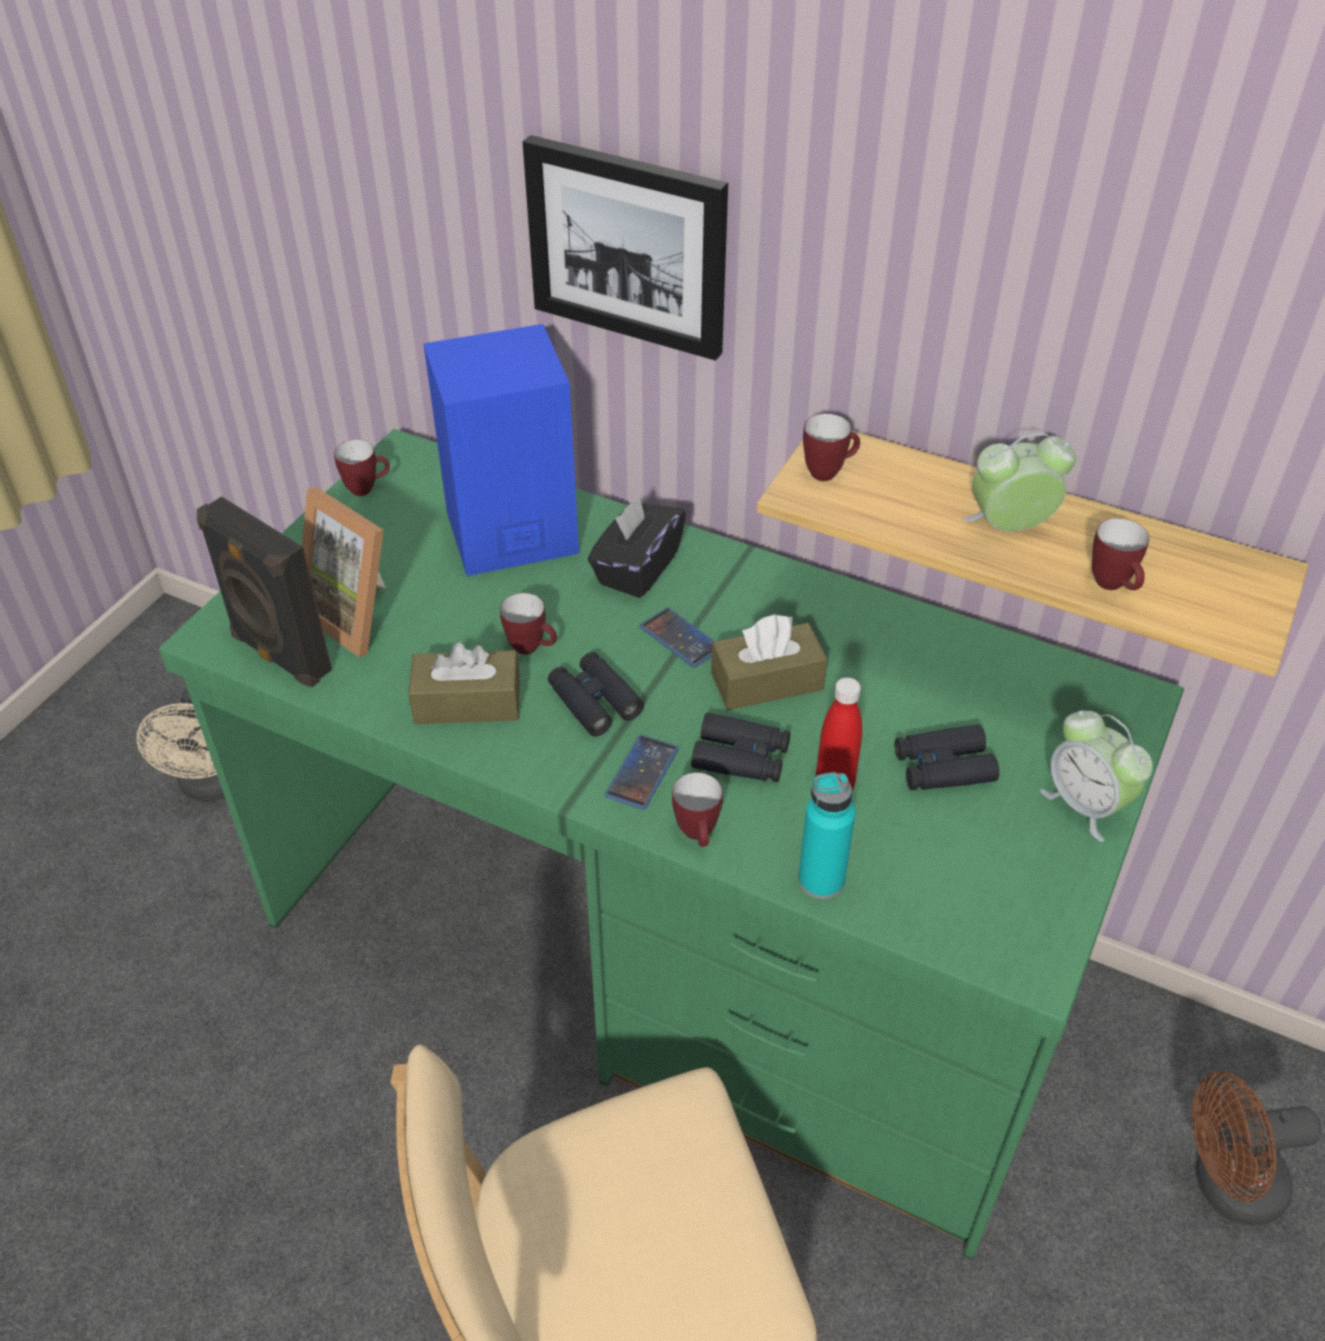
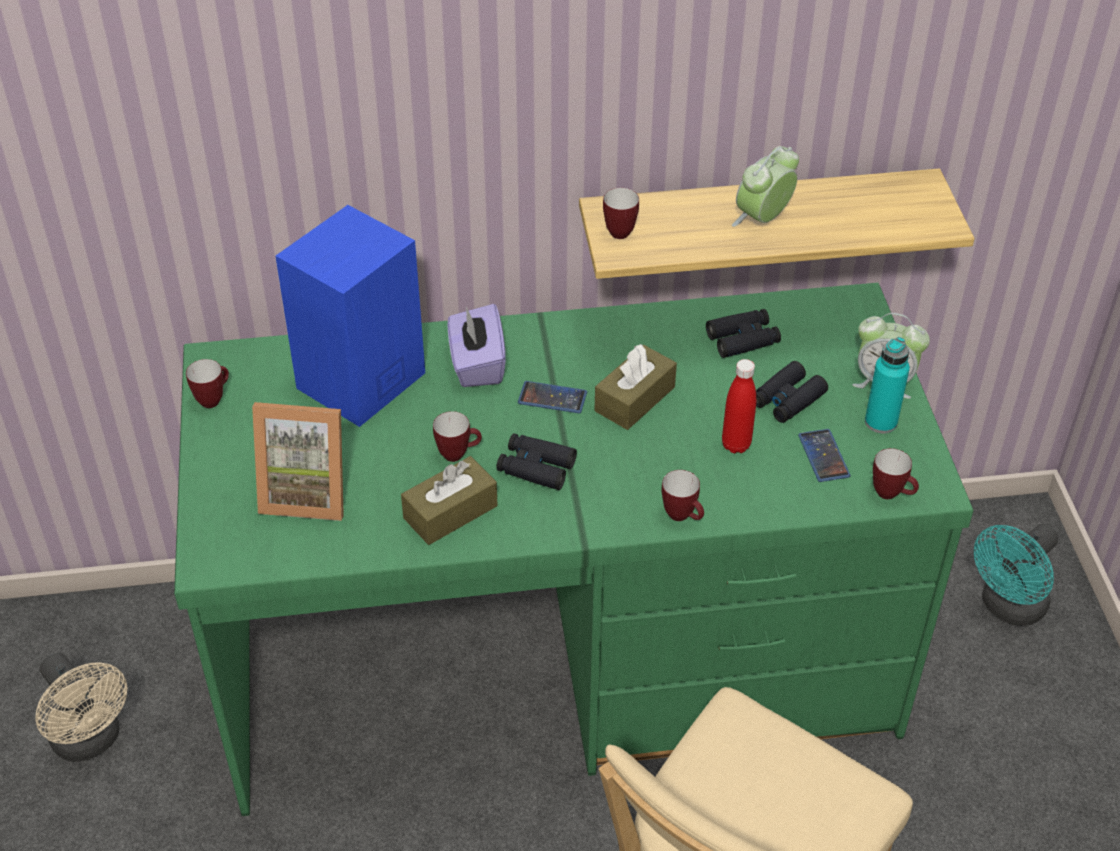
camera: 35 degrees left, 0 degrees up
black speaker [197,496,332,687] -> none
picture [523,135,728,361] -> none
black tissue box [588,494,686,598] -> purple tissue box [448,304,506,387]
phone [605,735,679,810] -> phone moved to [798,429,850,482]
black binoculars [691,713,790,782] -> black binoculars moved to [706,309,781,358]
turquoise bottle [798,772,856,899] -> turquoise bottle moved to [865,337,910,434]
mug [1092,518,1149,590] -> mug moved to [873,448,919,499]
brown fan [1192,1071,1321,1225] -> turquoise fan [974,524,1058,626]

